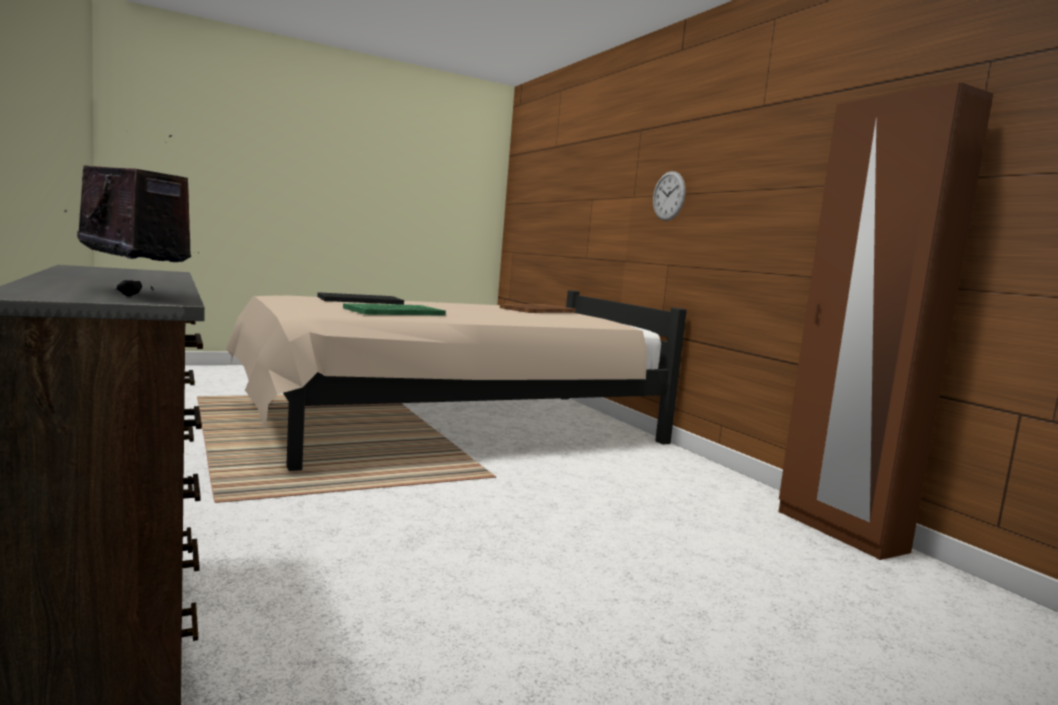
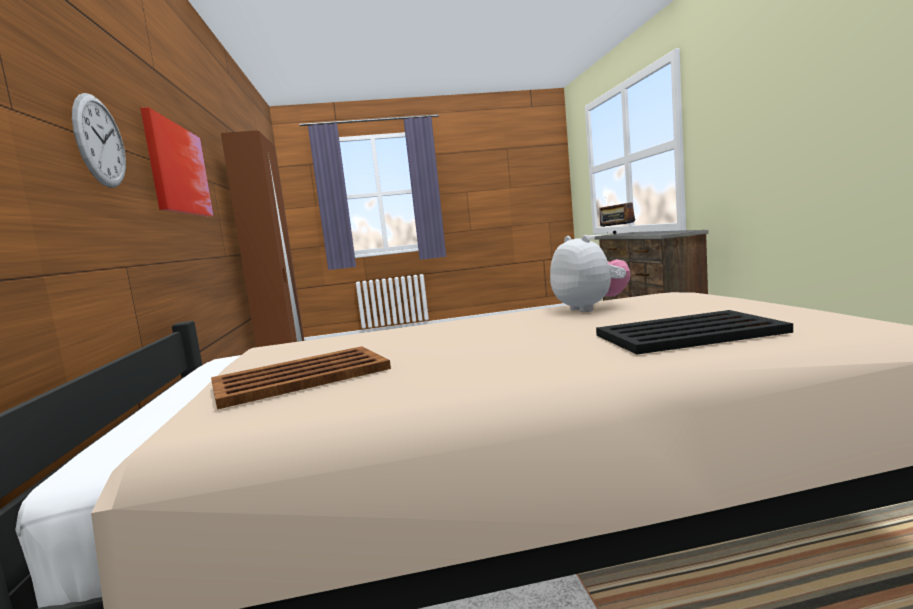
camera: 160 degrees left, 0 degrees up
green tray [343,303,446,316] -> plush toy [550,235,631,312]
none -> picture [140,107,213,217]

